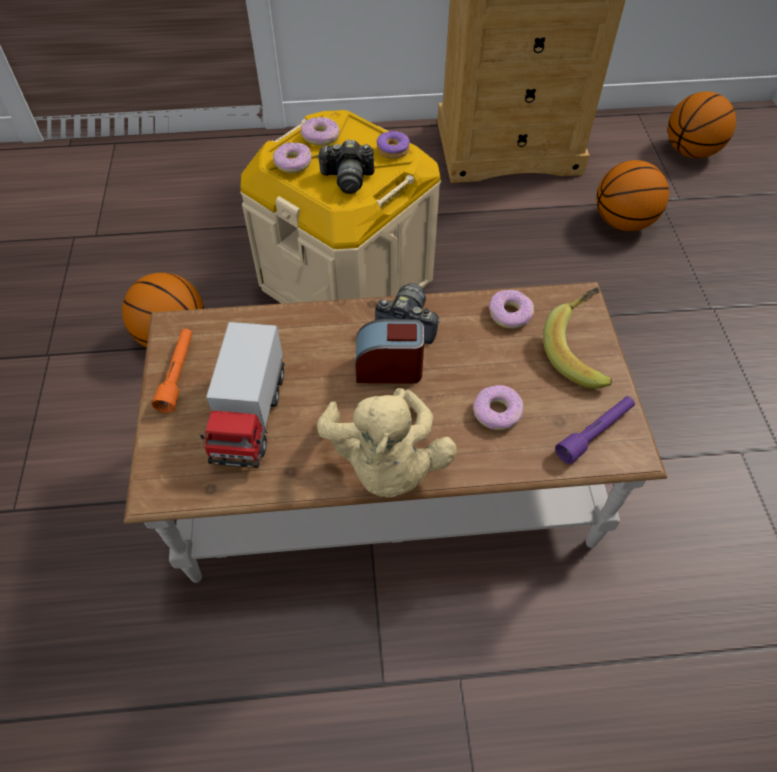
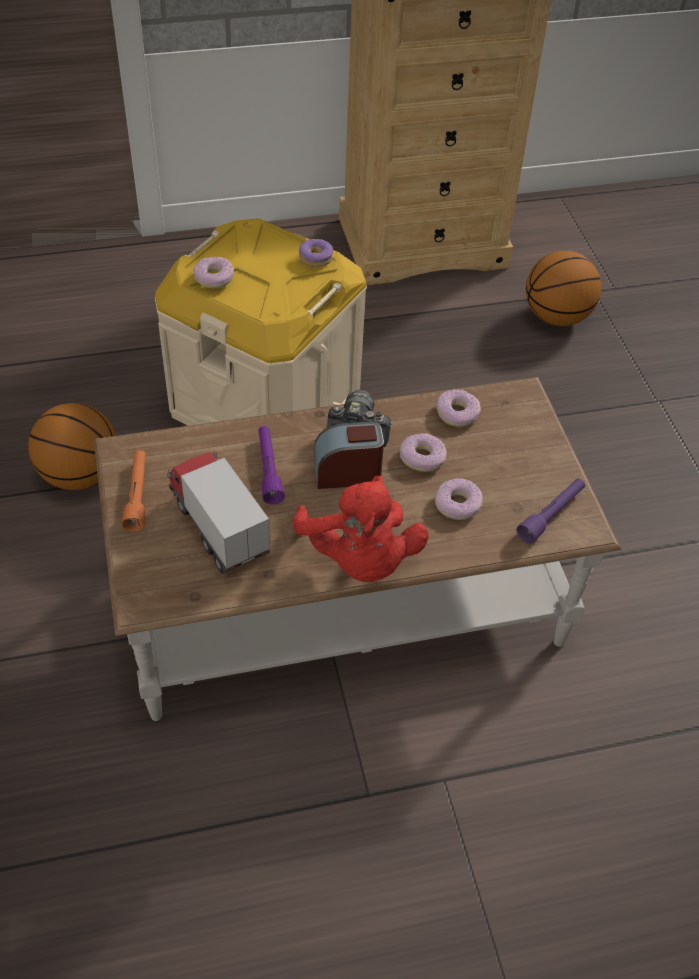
camera: 10 degrees left, 5 degrees down
toy truck [199,322,285,468] -> toy truck turned 150 degrees clockwise [167,451,270,574]
donut [301,117,340,146] -> donut moved to [400,433,447,472]
camera [317,139,374,194] -> none
beige plush toy [317,388,457,498] -> red plush toy [293,476,429,582]
banana [543,287,612,389] -> none
basketball [668,92,736,158] -> none
none -> purple flashlight [258,426,285,504]

